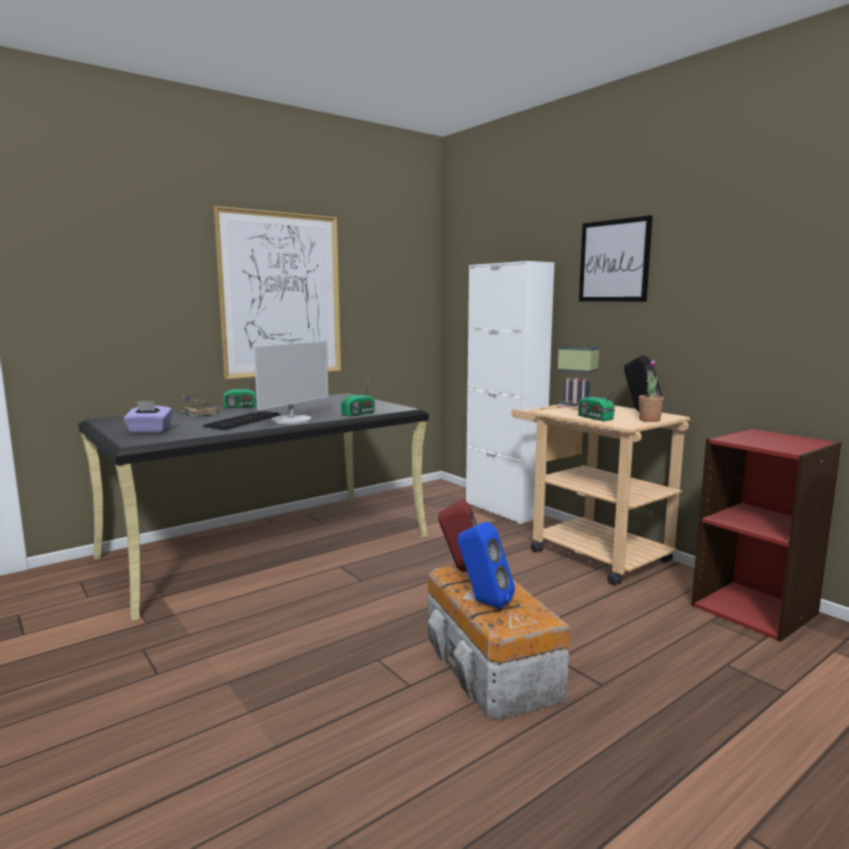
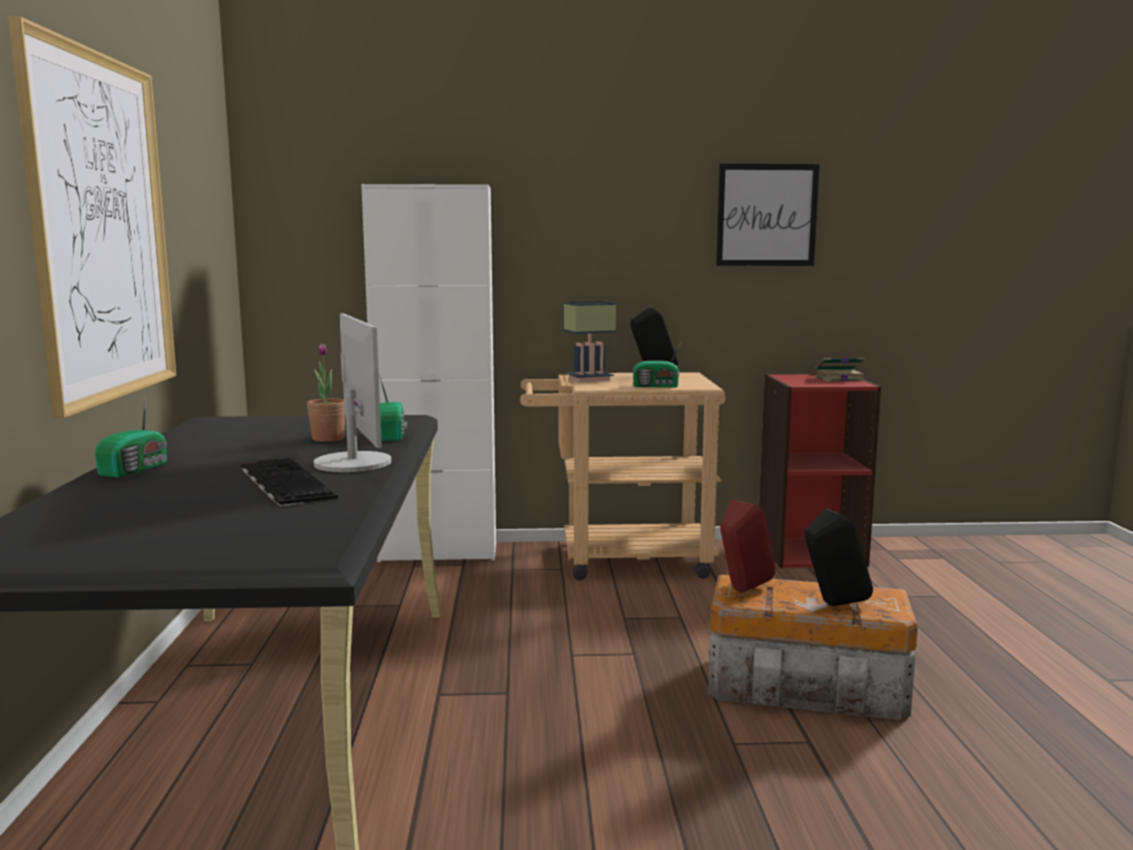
camera: 55 degrees left, 0 degrees up
purple tissue box [124,401,172,433] -> none
book [182,395,219,417] -> book moved to [810,358,865,381]
blue speaker [458,522,515,609] -> black speaker [804,508,873,606]
picture [579,215,653,302] -> picture moved to [716,164,819,266]
potted plant [639,360,664,422] -> potted plant moved to [307,344,345,442]

